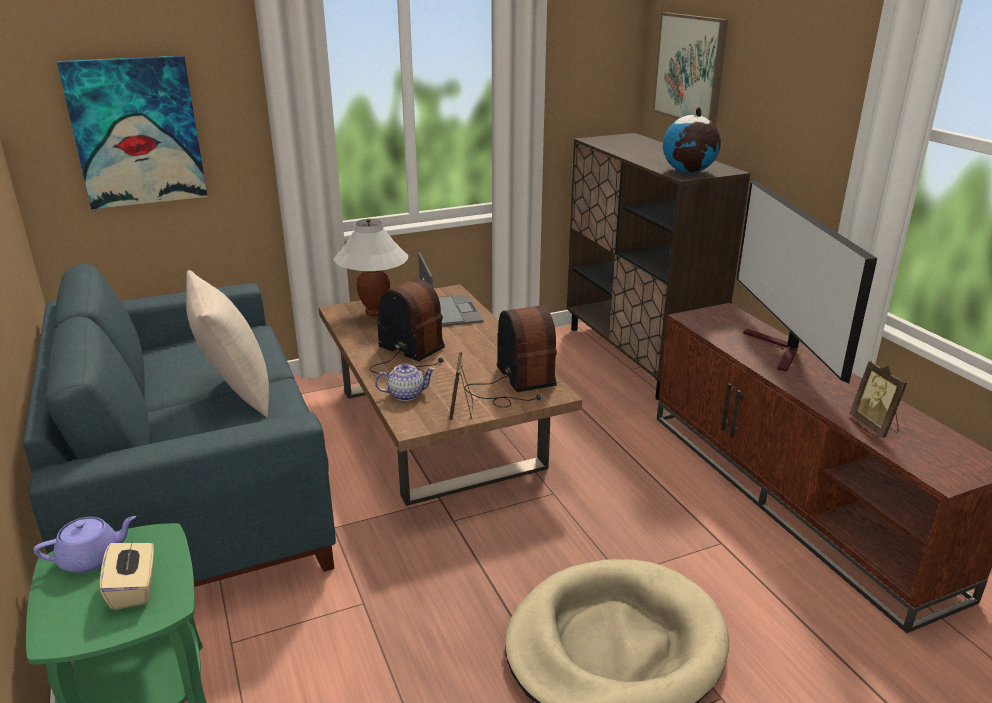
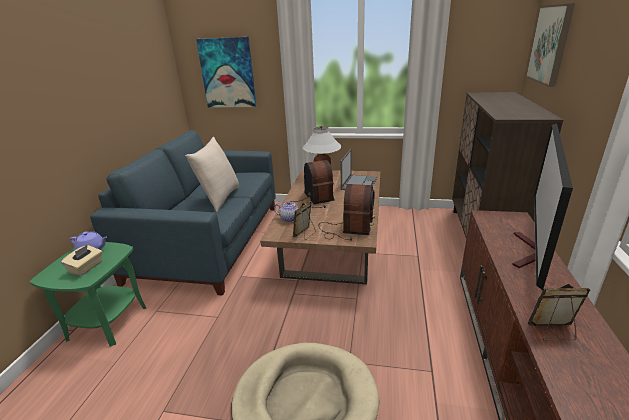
camera: 35 degrees right, 0 degrees up
globe [663,107,721,173] -> none
picture frame [850,361,907,438] -> picture frame turned 75 degrees clockwise [528,284,590,341]

